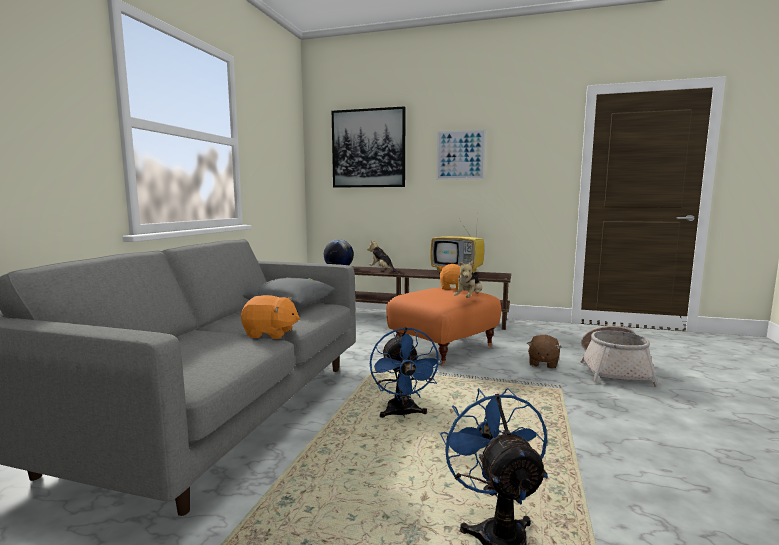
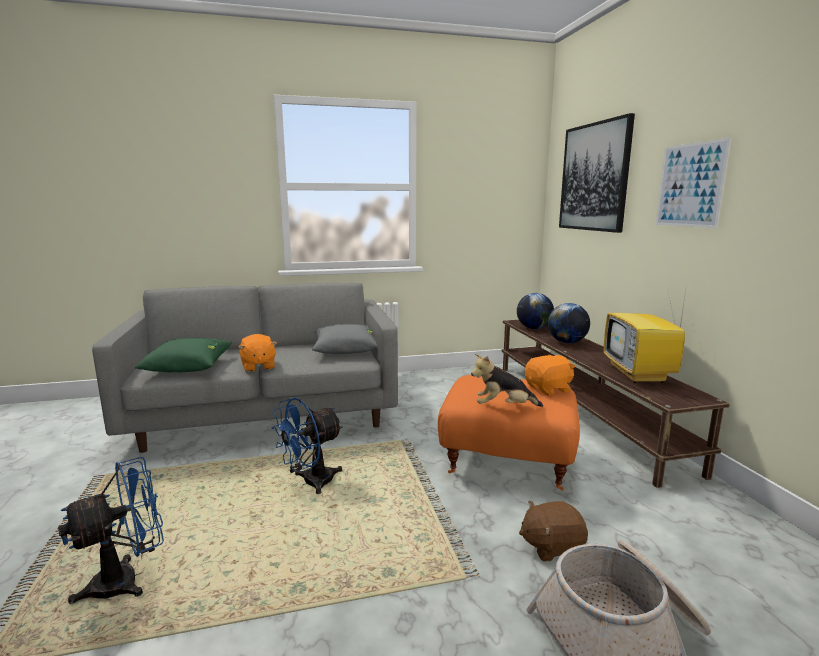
camera: 60 degrees right, 5 degrees up
plush toy [367,240,398,273] -> globe [548,303,590,343]
none -> green pillow [135,338,232,372]

